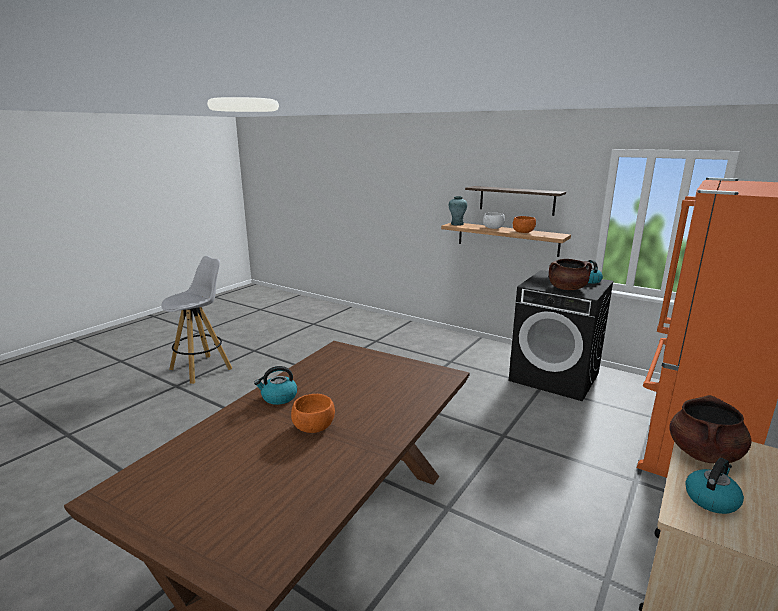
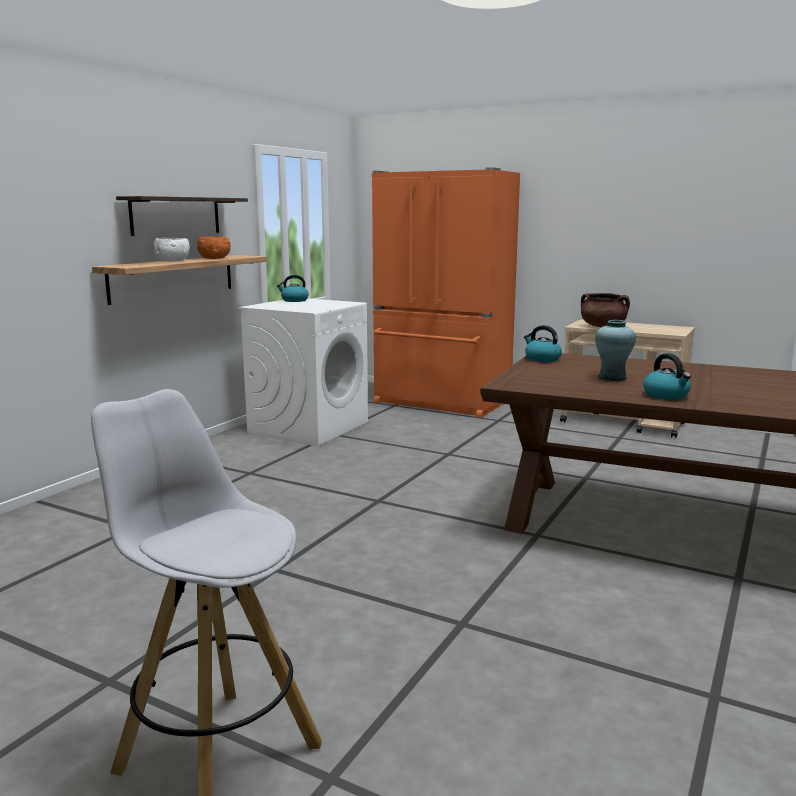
camera: 95 degrees left, 5 degrees down
orange bowl [291,394,335,433] -> none
turquoise vase [449,196,467,226] -> turquoise vase moved to [595,320,636,381]
black washing machine [509,270,614,401] -> white washing machine [238,299,368,446]
brown cooking pot [549,259,592,290] -> none
kettle [685,458,744,514] -> kettle moved to [524,325,562,362]

